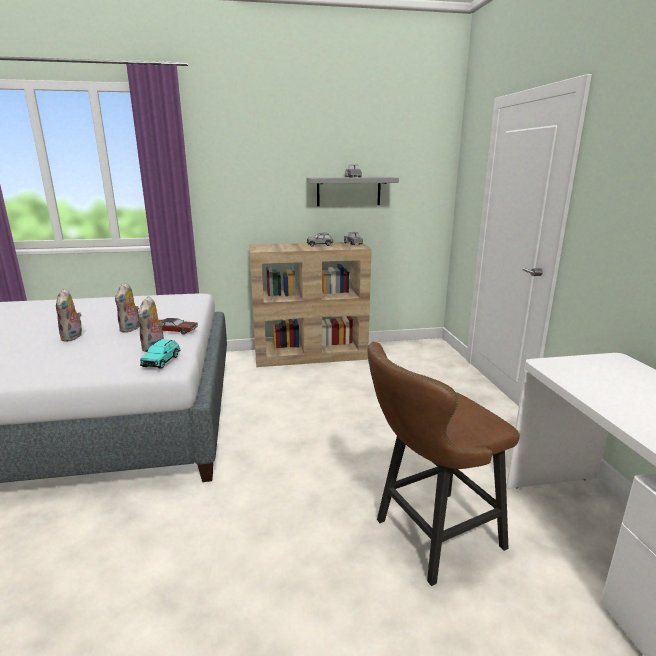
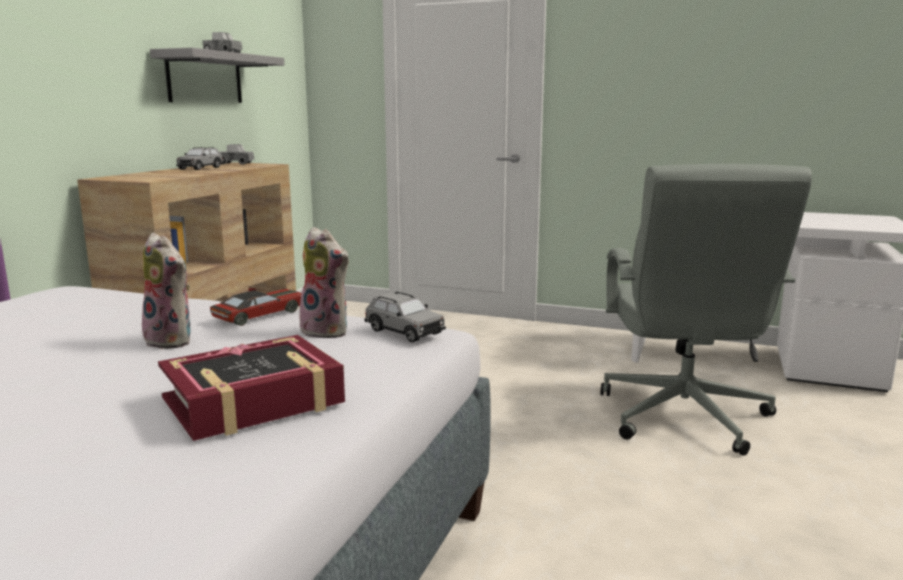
camera: 60 degrees left, 5 degrees down
plush toy [56,289,82,342] -> none
turquoise toy car [140,339,181,369] -> grey toy car [364,292,446,342]
brown stool [367,342,520,586] -> grey office chair [600,164,812,456]
none -> book [158,335,345,441]

